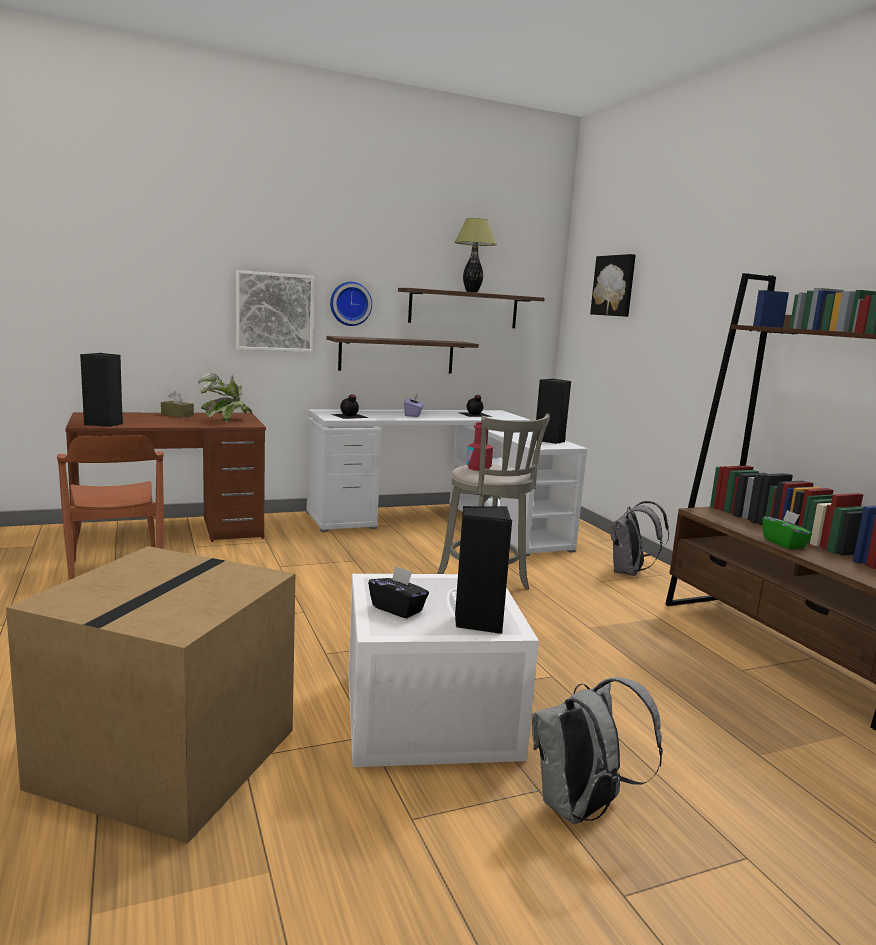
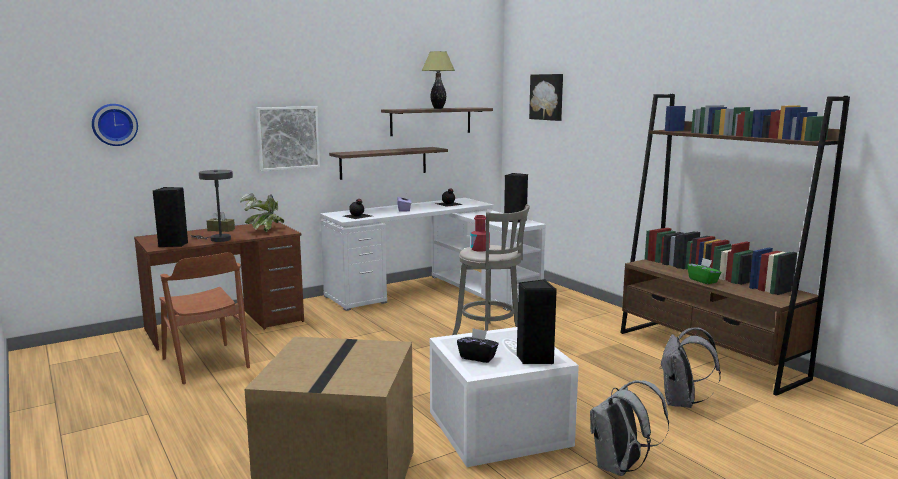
camera: 10 degrees left, 0 degrees up
wall clock [330,282,372,326] -> wall clock moved to [92,104,138,146]
grey backpack [611,501,669,576] -> grey backpack moved to [661,327,721,408]
none -> grey table lamp [191,170,233,242]

